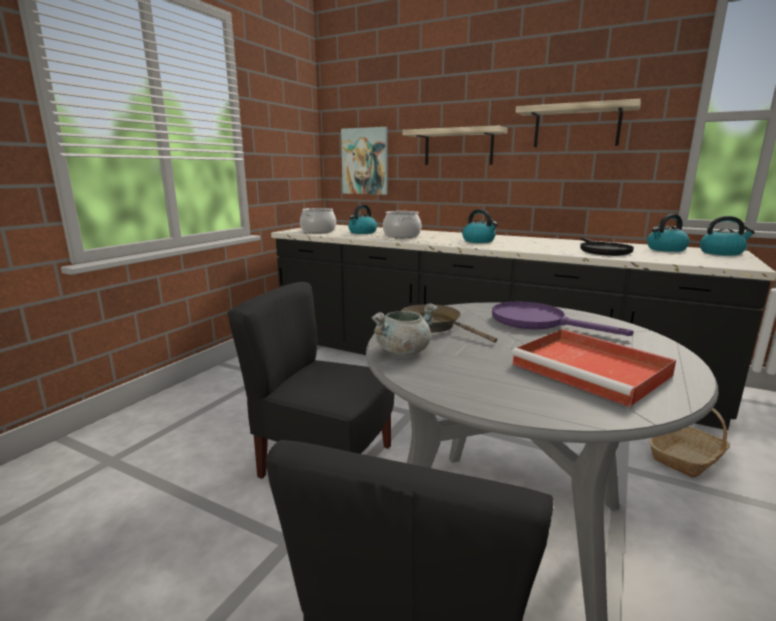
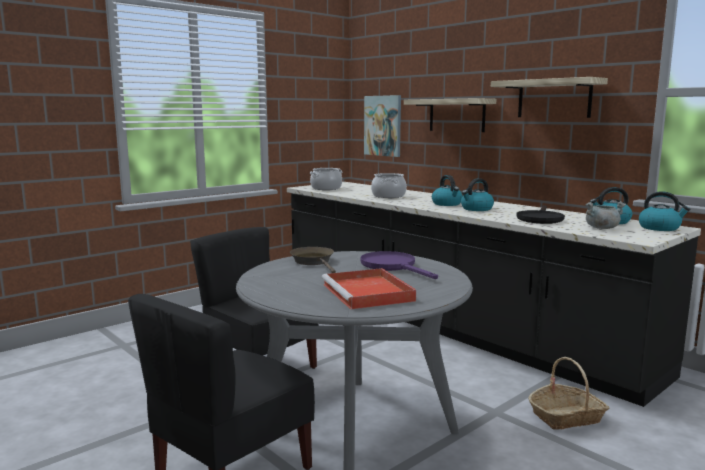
camera: 20 degrees right, 5 degrees down
kettle [348,204,377,234] -> kettle moved to [461,178,494,211]
grey cooking pot [371,303,438,355] -> grey cooking pot moved to [585,202,626,229]

